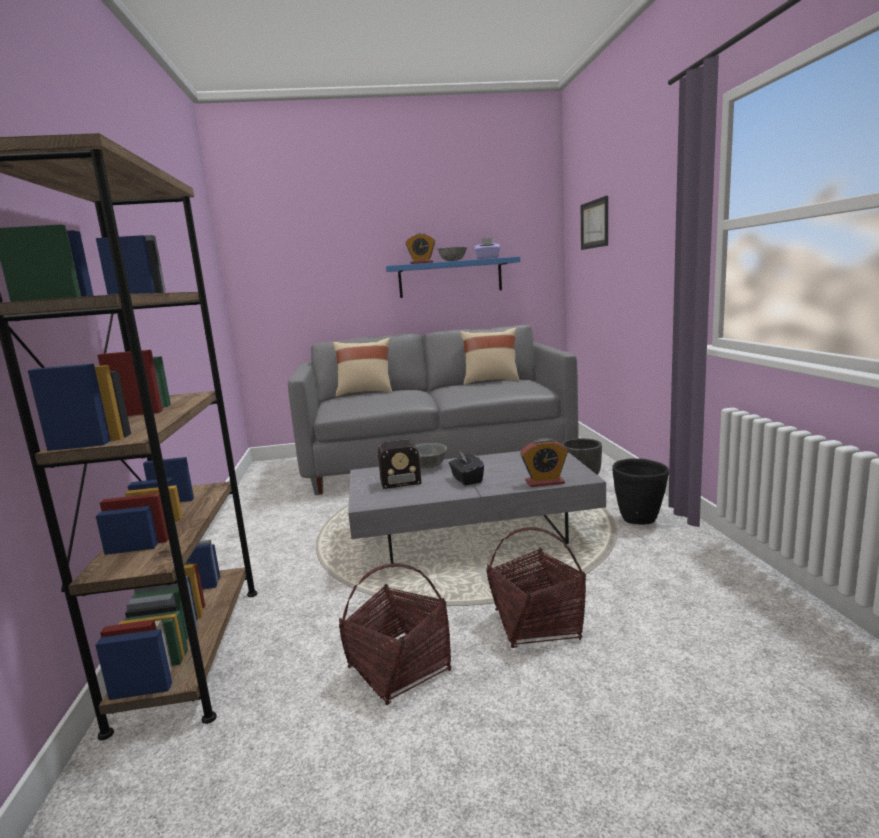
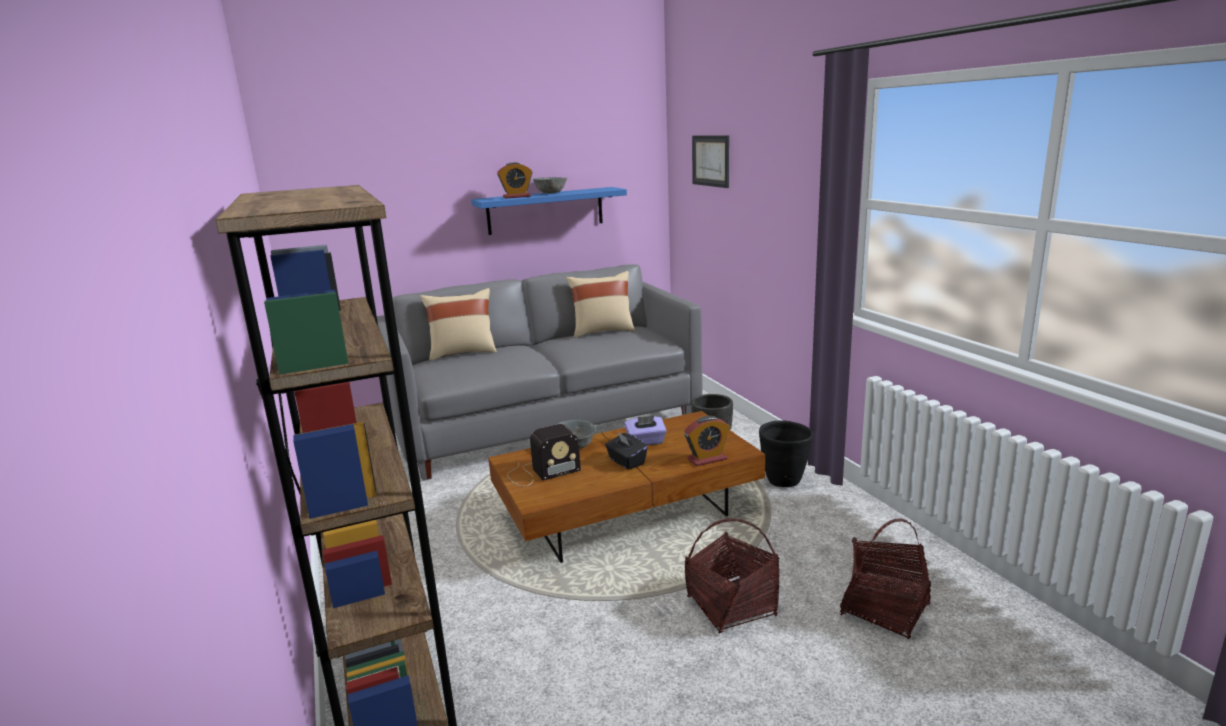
camera: 15 degrees left, 5 degrees up
basket [339,563,451,705] -> basket moved to [840,518,931,639]
grey coffee table [348,451,606,563] -> brown coffee table [488,411,765,563]
purple tissue box [474,238,500,259] -> purple tissue box moved to [624,416,667,445]

